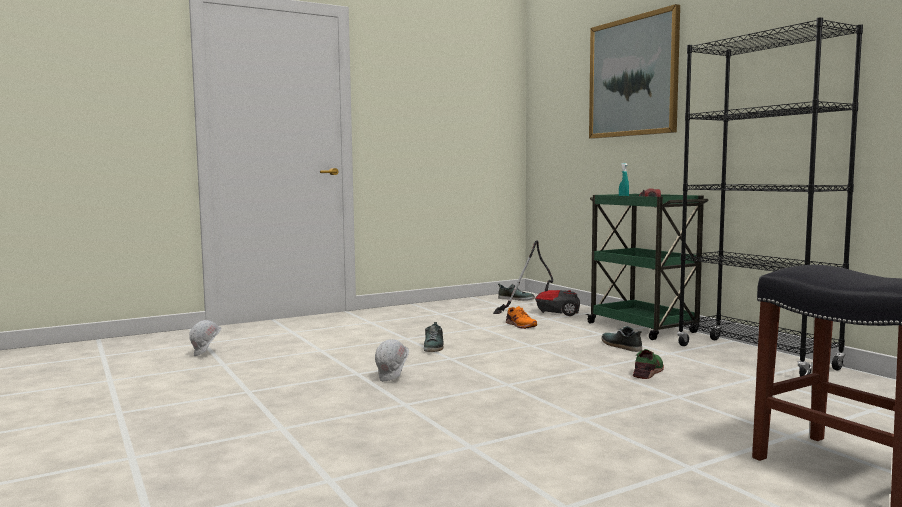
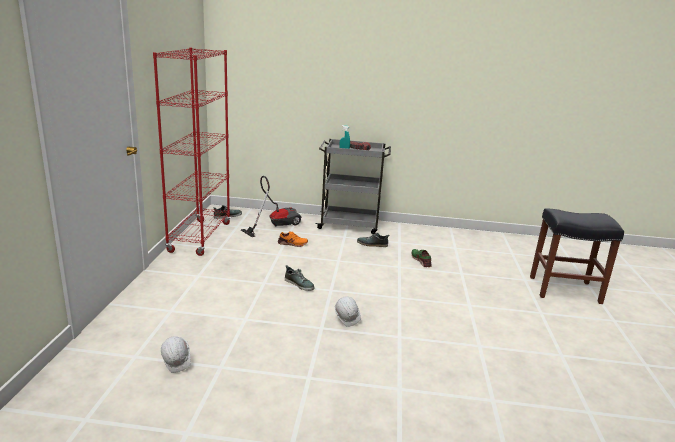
camera: 55 degrees left, 15 degrees up
green cart [585,194,709,340] -> grey cart [315,139,391,234]
picture [589,4,680,139] -> none
black bookcase [677,17,863,376] -> none
none -> red bookcase [153,48,231,256]

